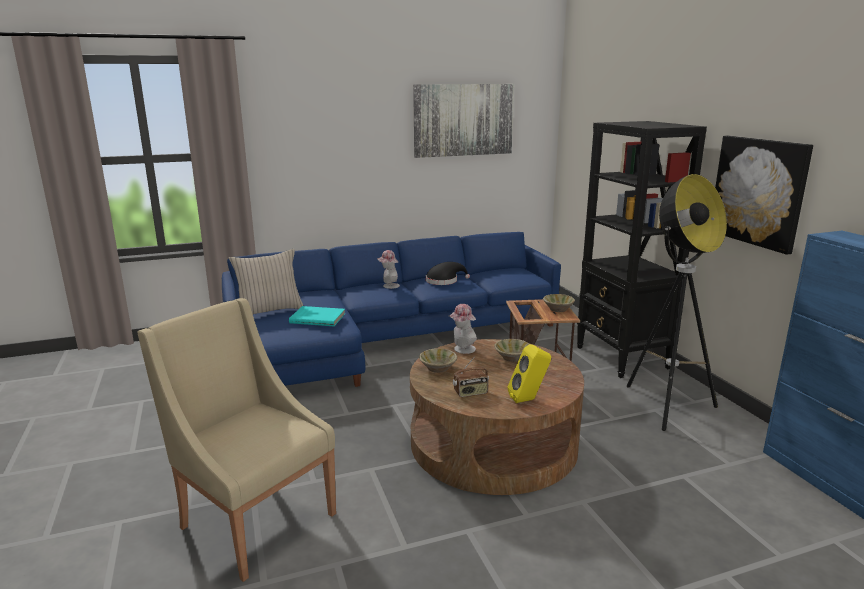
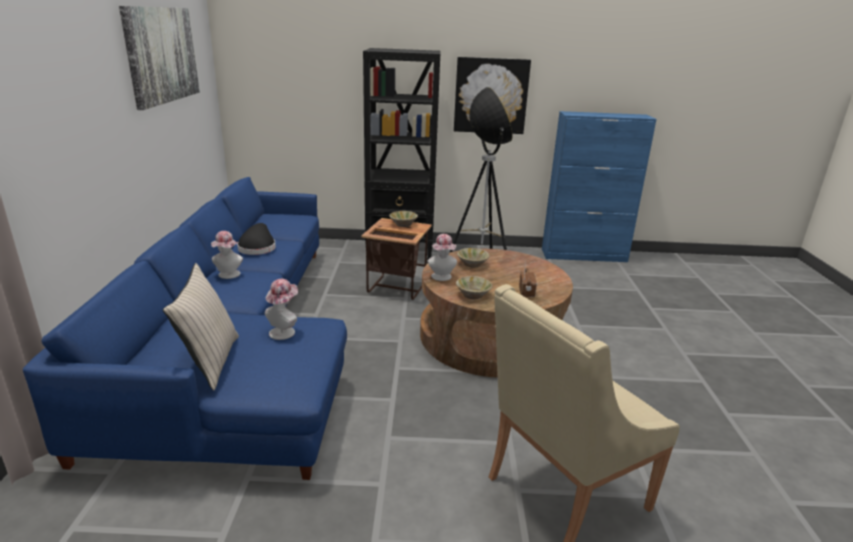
camera: 70 degrees left, 5 degrees up
turquoise book [289,306,345,326] -> hat [265,279,298,340]
yellow speaker [508,344,551,403] -> none

